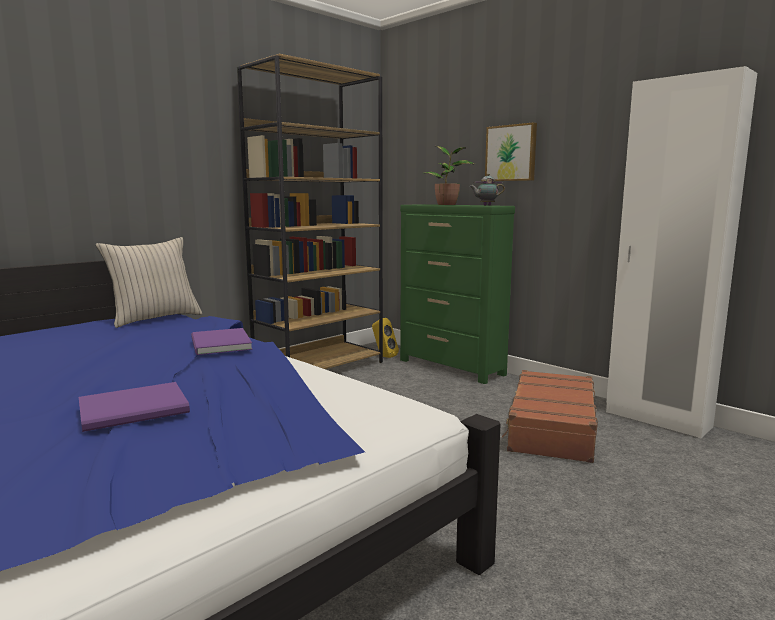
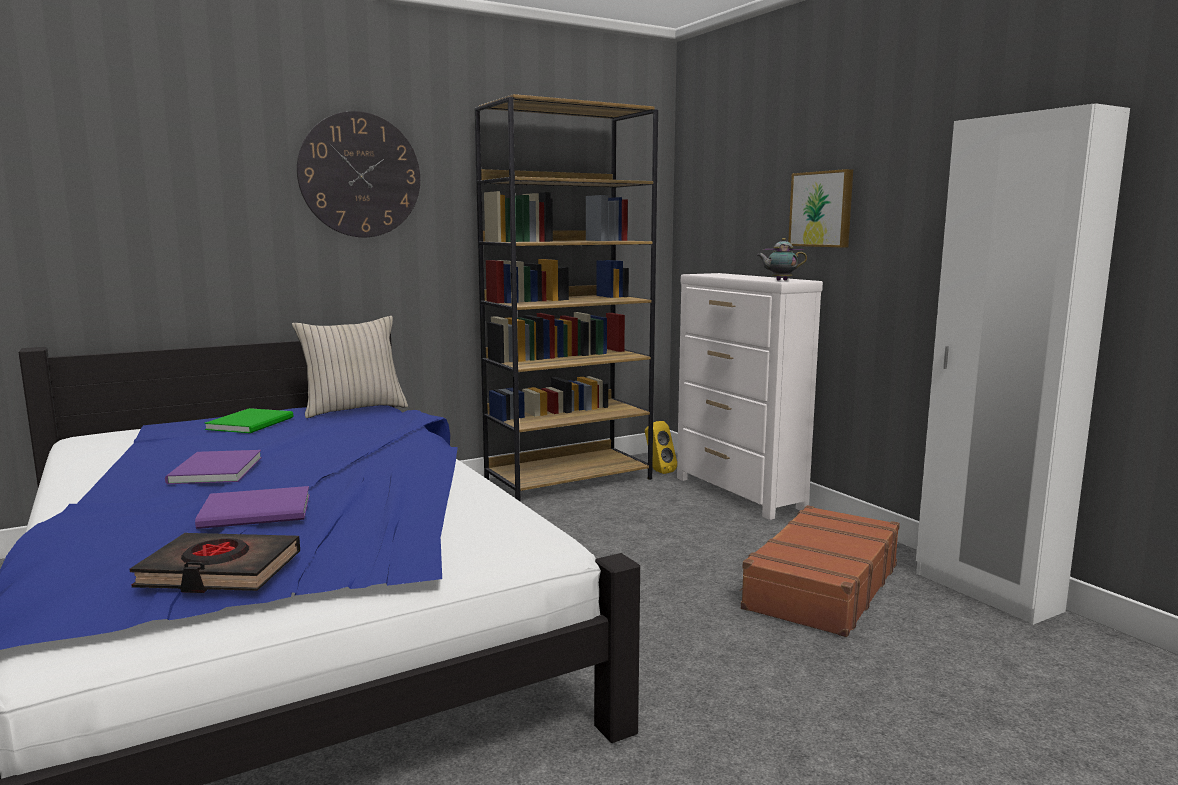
camera: 15 degrees right, 0 degrees up
purple book [191,328,253,355] -> purple book moved to [165,450,262,484]
green dresser [400,204,515,384] -> white dresser [677,273,823,520]
potted plant [423,146,475,205] -> none
none -> black book [130,533,300,593]
none -> green book [204,408,293,433]
none -> wall clock [297,111,420,237]

